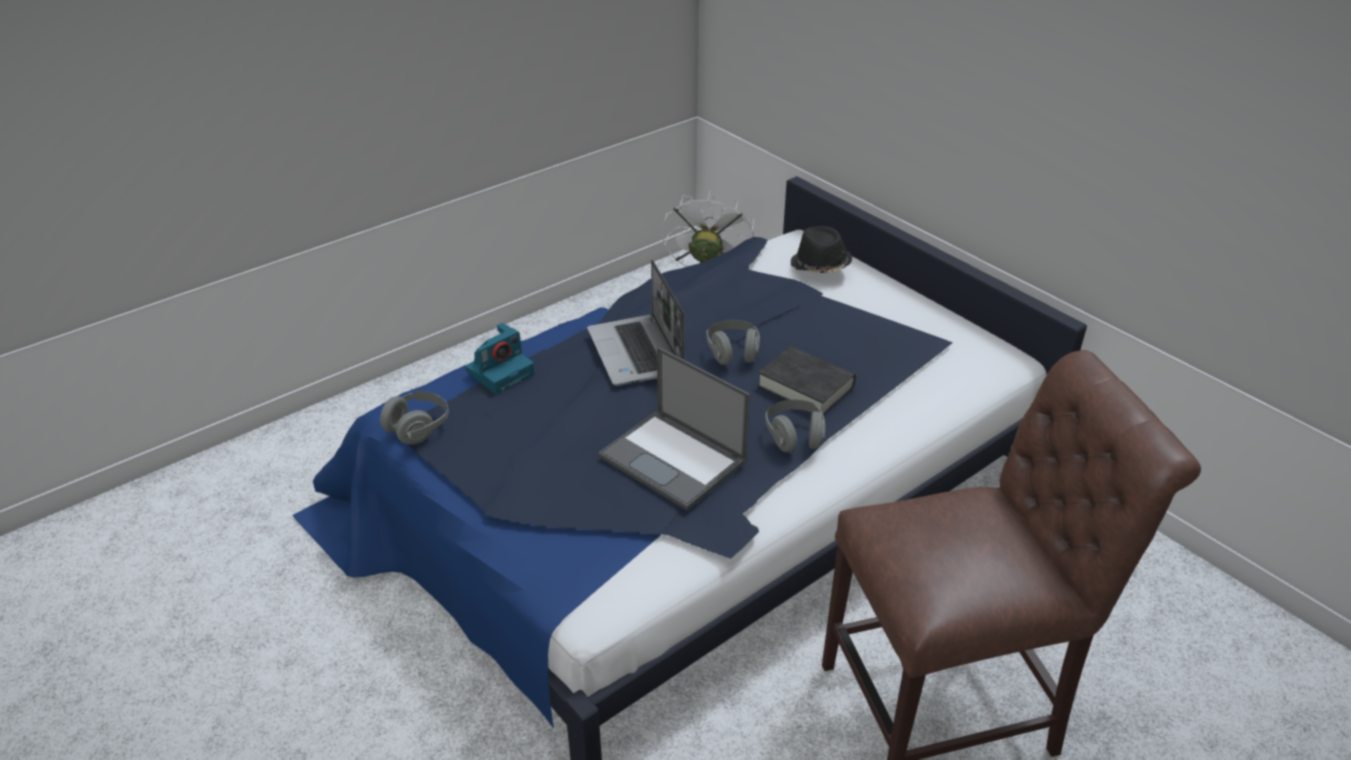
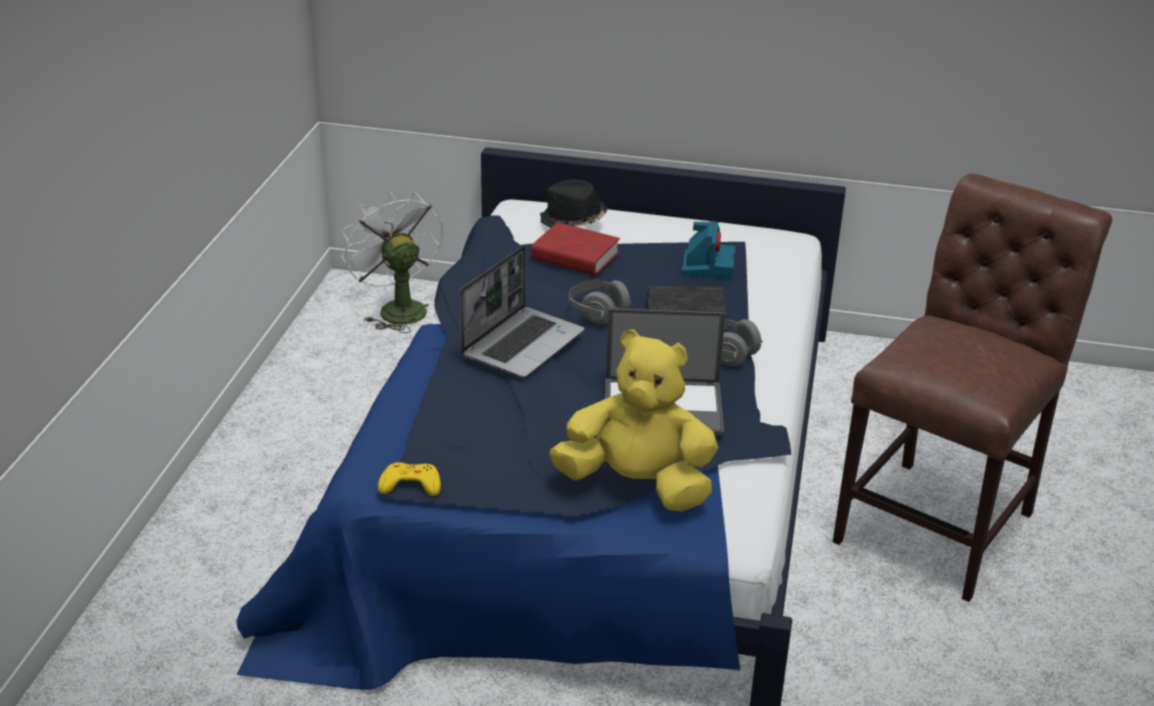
camera: 40 degrees left, 5 degrees down
grey headphones [380,391,448,445] -> yellow game controller [378,462,441,496]
camera [465,323,534,394] -> camera moved to [681,221,735,280]
laptop [587,259,684,386] -> laptop turned 90 degrees counterclockwise [460,246,584,378]
none -> red book [531,222,620,275]
none -> yellow plush toy [549,329,718,511]

